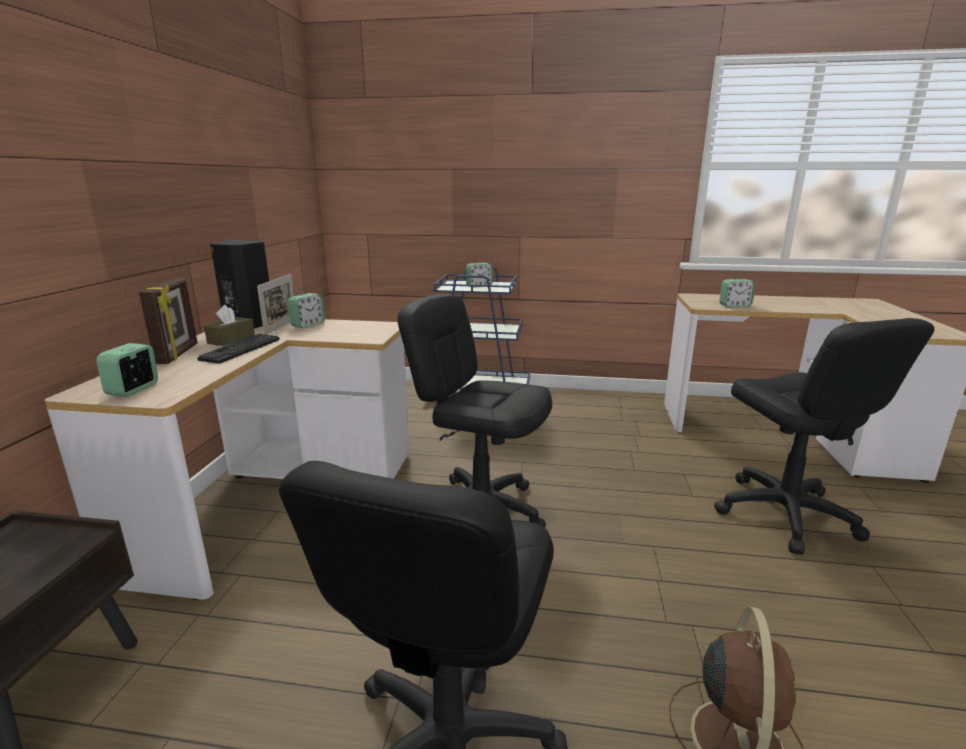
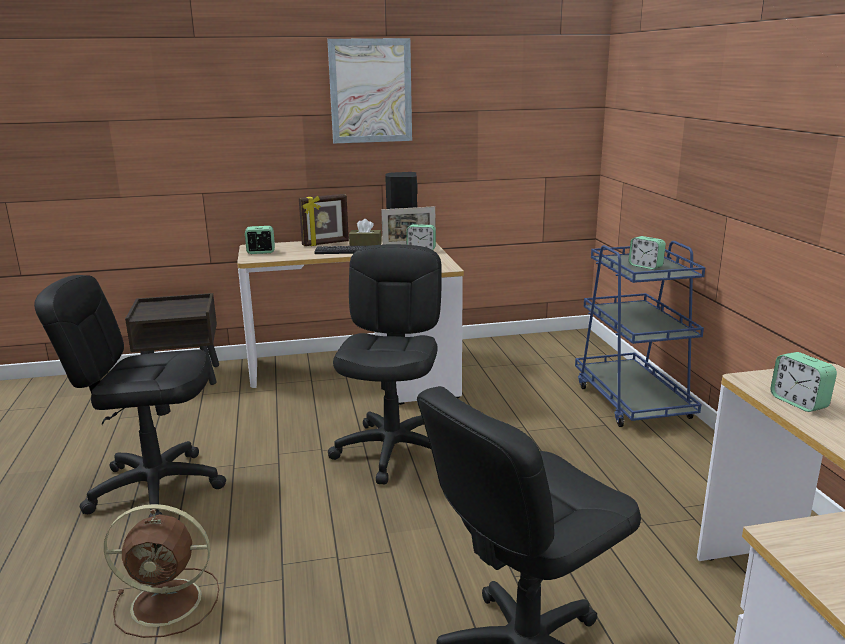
camera: 70 degrees right, 0 degrees up
none -> picture [327,38,412,144]

